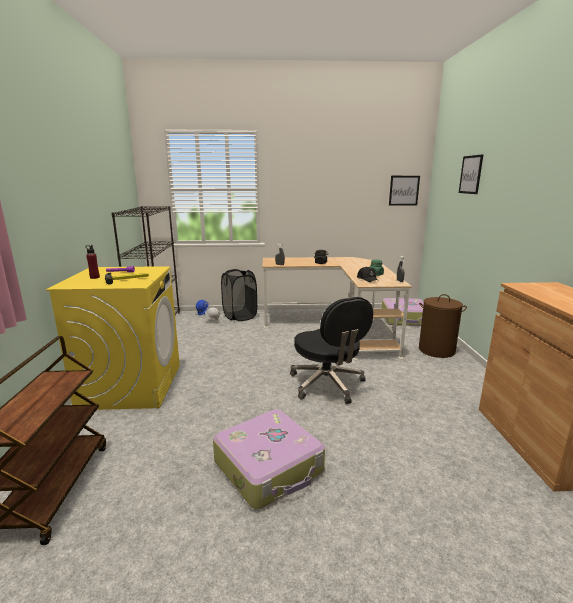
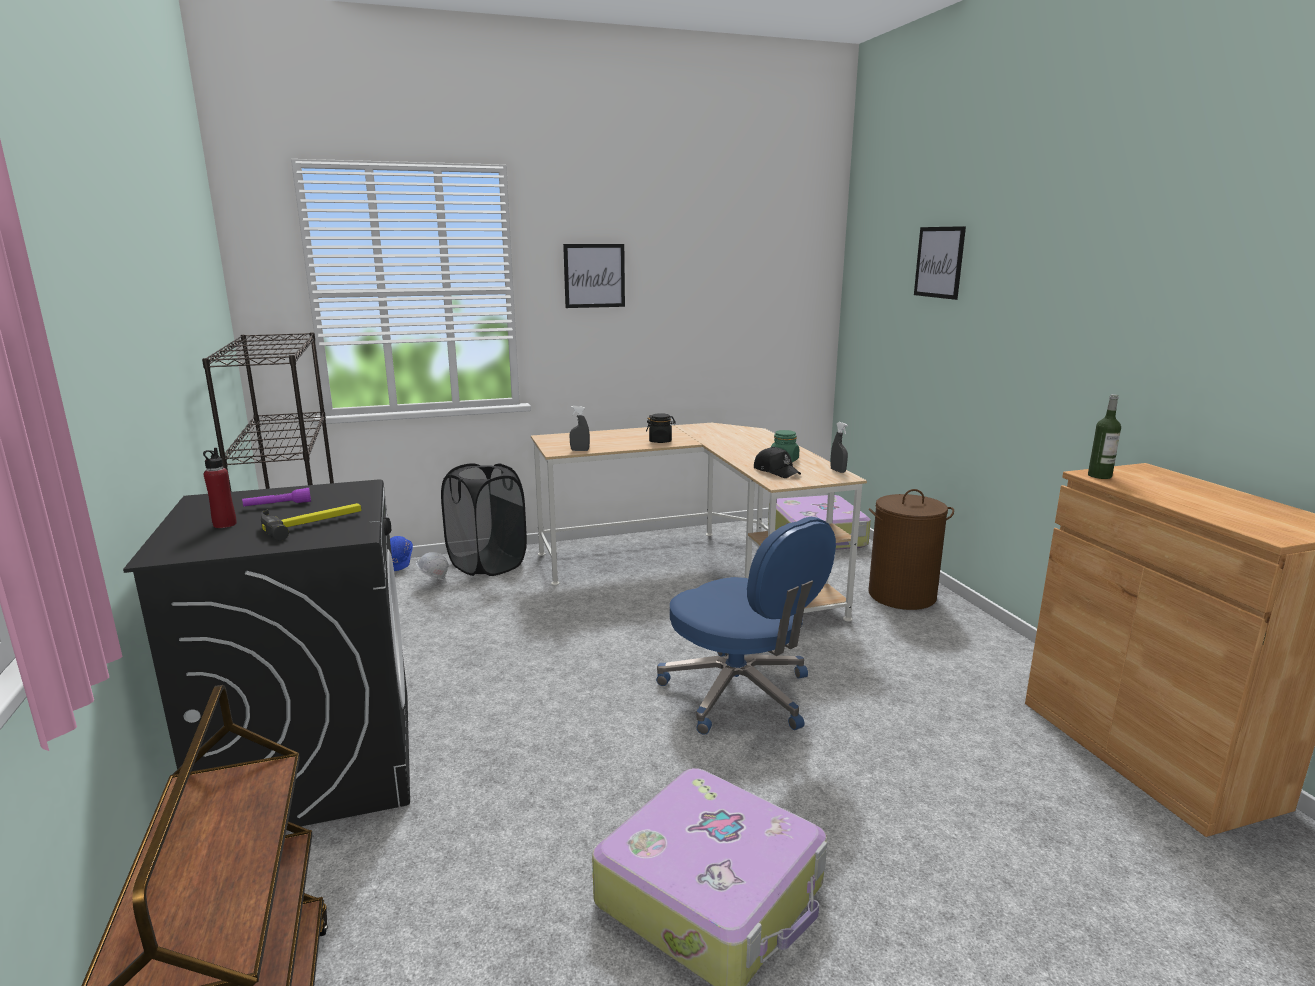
camera: 15 degrees left, 0 degrees up
yellow washing machine [46,266,180,410] -> black washing machine [123,479,410,826]
black office chair [290,297,373,404] -> blue office chair [656,517,836,735]
picture [389,176,420,206] -> picture moved to [563,244,625,308]
none -> bottle [1088,394,1121,479]

